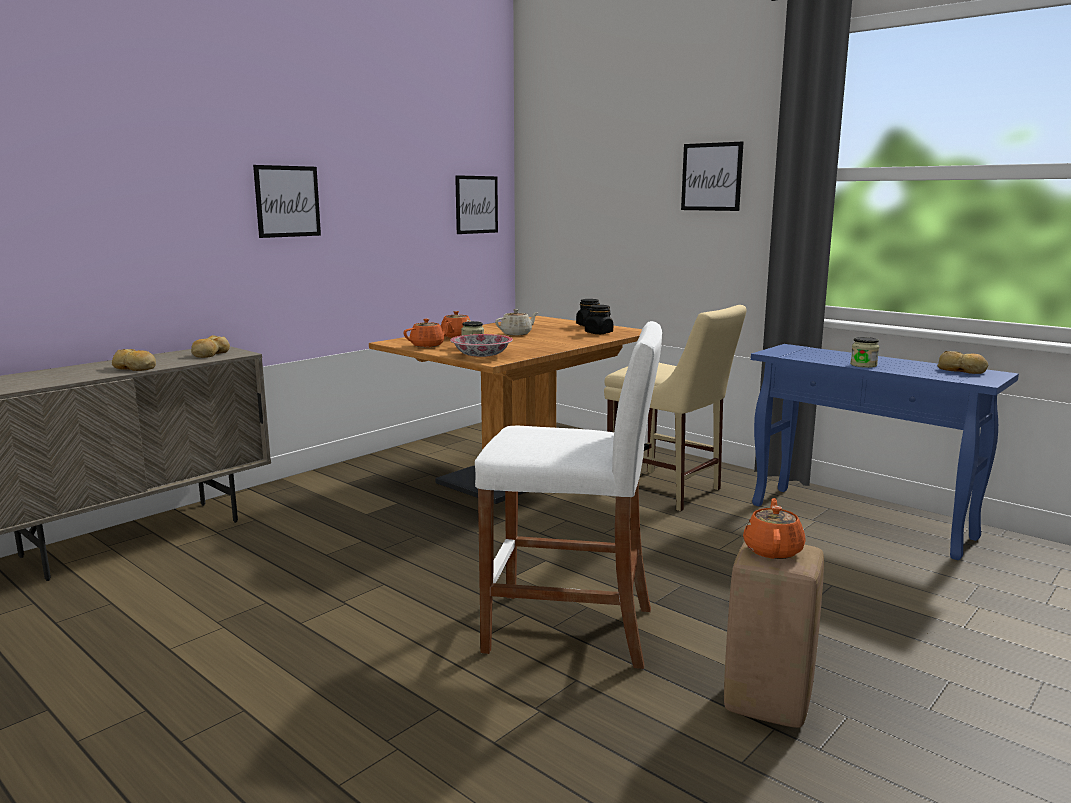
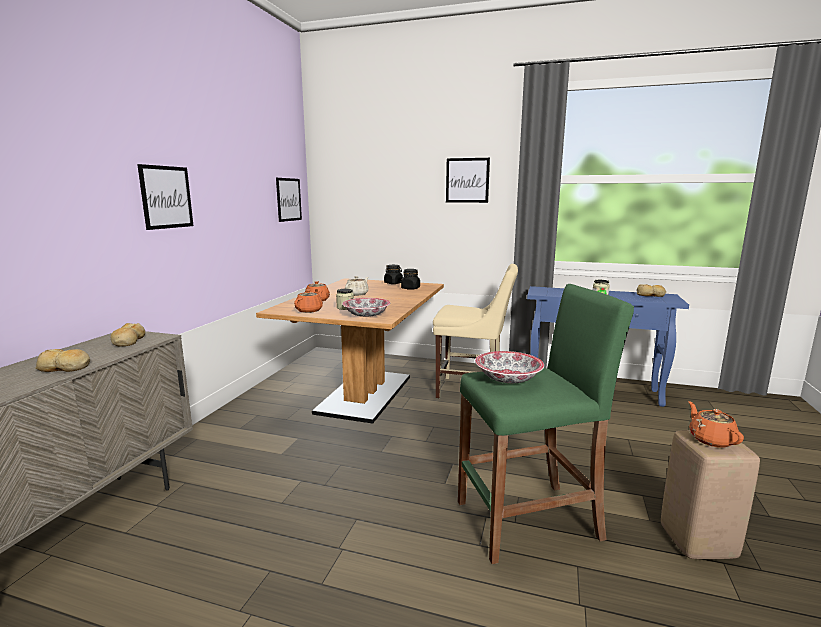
camera: 25 degrees left, 0 degrees up
white stool [475,321,662,669] -> green stool [458,284,634,564]
none -> bowl [475,351,544,383]

